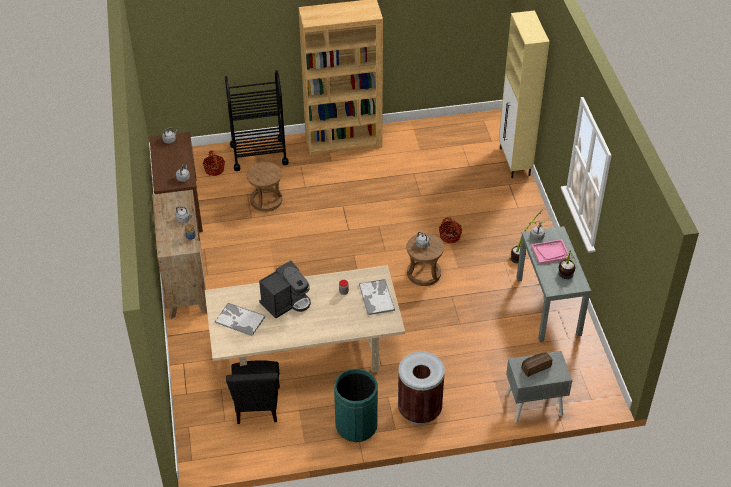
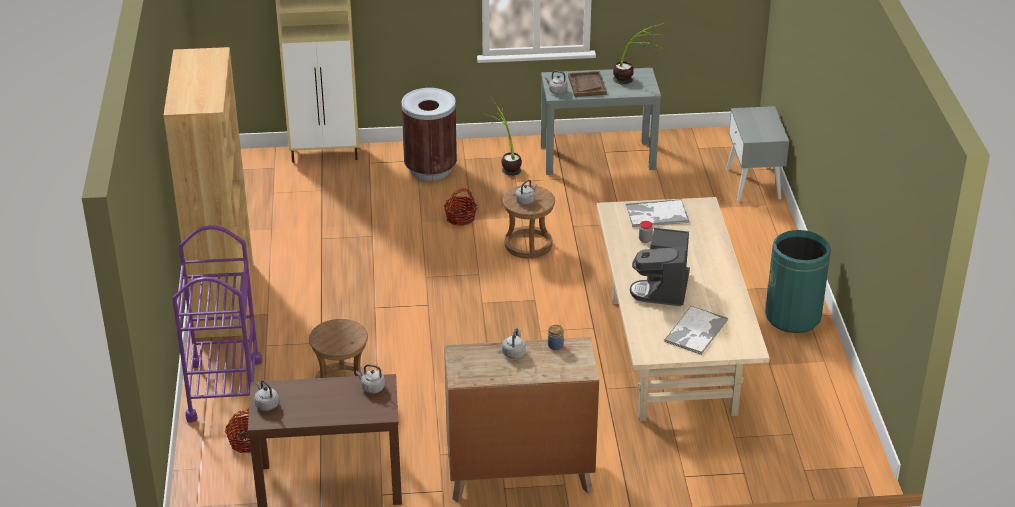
camera: 85 degrees left, 10 degrees down
black cart [225,70,289,171] -> purple cart [172,225,262,423]
black chair [226,360,280,424] -> none
coffee machine [259,261,311,318] -> coffee machine turned 135 degrees counterclockwise [630,228,690,306]
brown trash can [398,351,445,425] -> brown trash can moved to [401,88,457,181]
bread [521,352,552,377] -> none
pink tray [531,239,570,265] -> brown tray [568,71,607,97]

